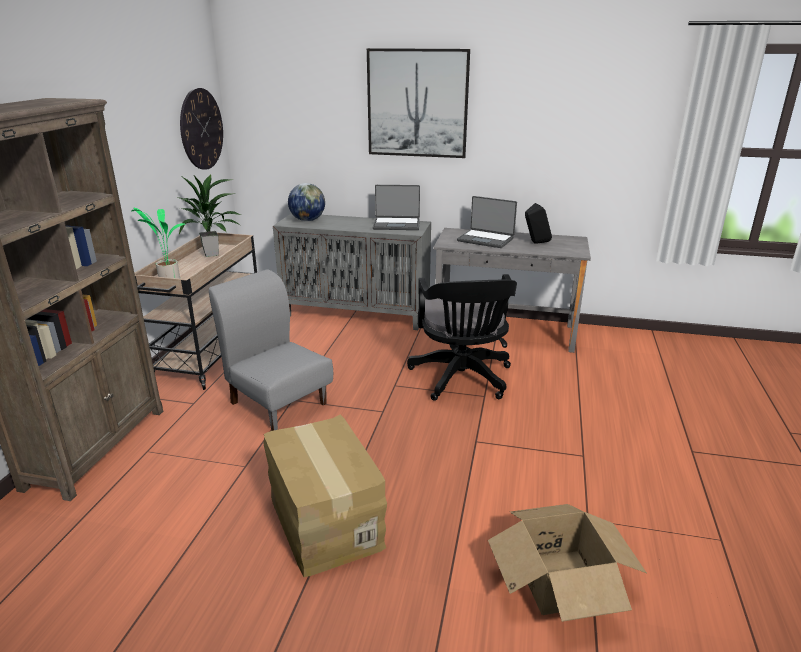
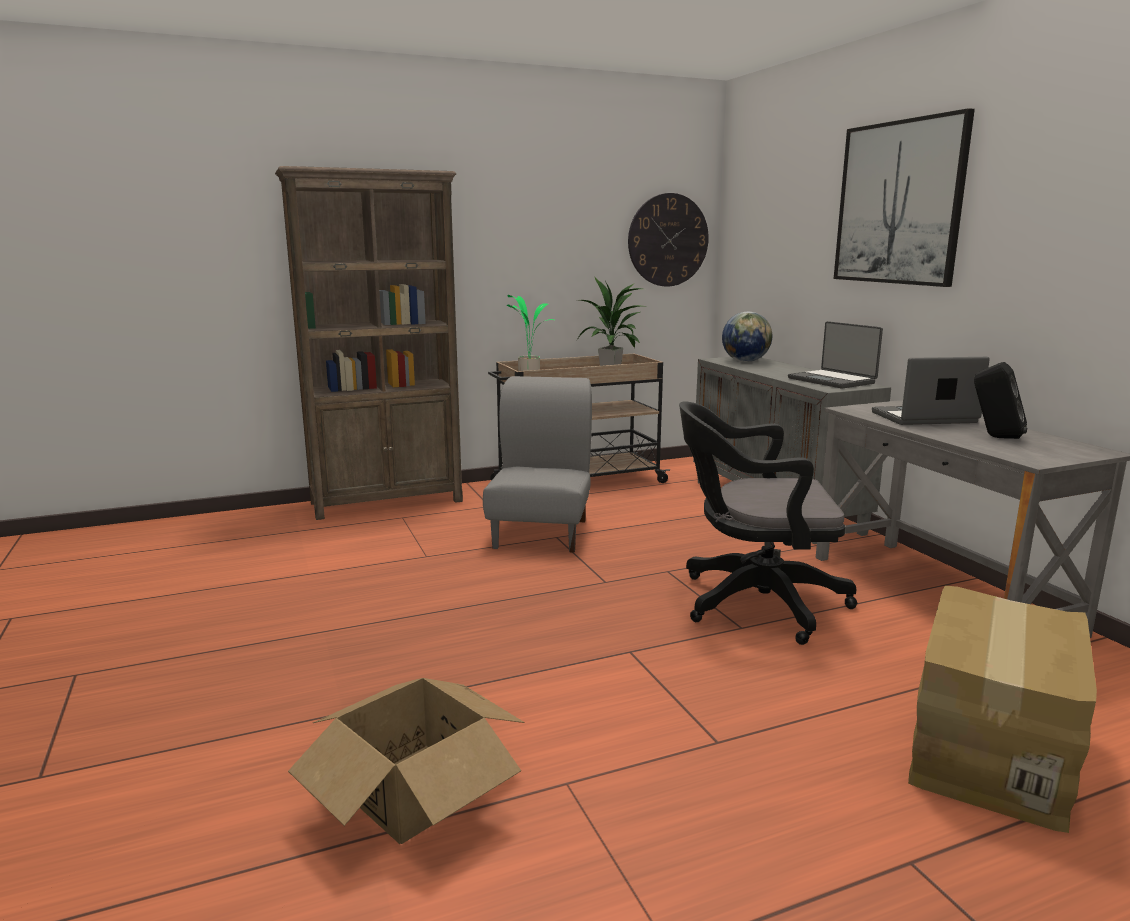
camera: 55 degrees right, 10 degrees down
cardboard box [264,414,387,577] -> cardboard box moved to [908,586,1097,833]
black office chair [407,274,517,401] -> black office chair turned 45 degrees clockwise [679,401,857,645]
laptop [457,196,517,248] -> laptop turned 90 degrees clockwise [872,357,990,425]

